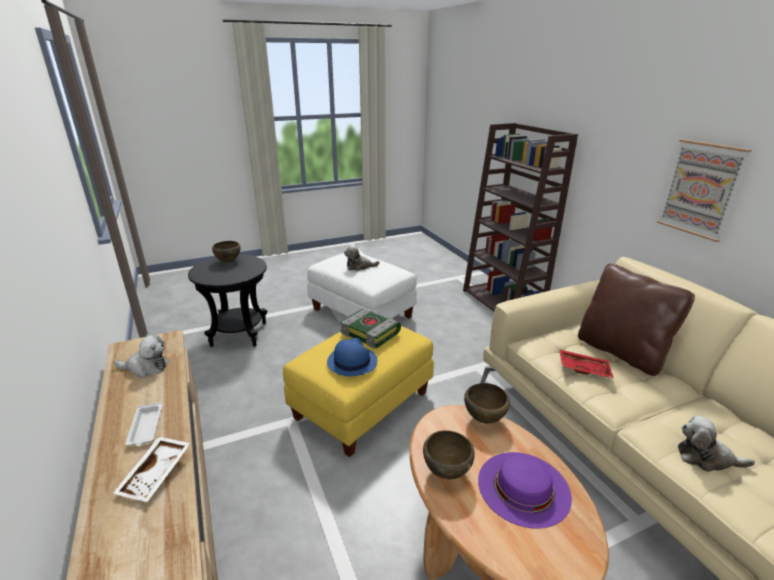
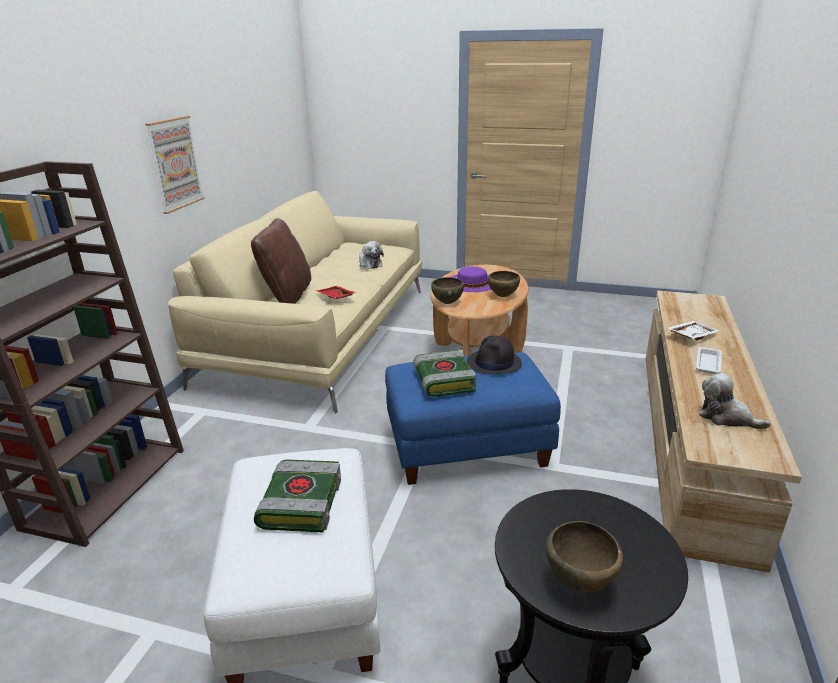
camera: 140 degrees left, 0 degrees up
yellow ottoman [283,326,434,457] -> blue ottoman [385,353,561,485]
blue hat [327,338,377,376] -> black hat [467,336,522,374]
plush toy [344,245,380,271] -> book [254,459,341,532]

